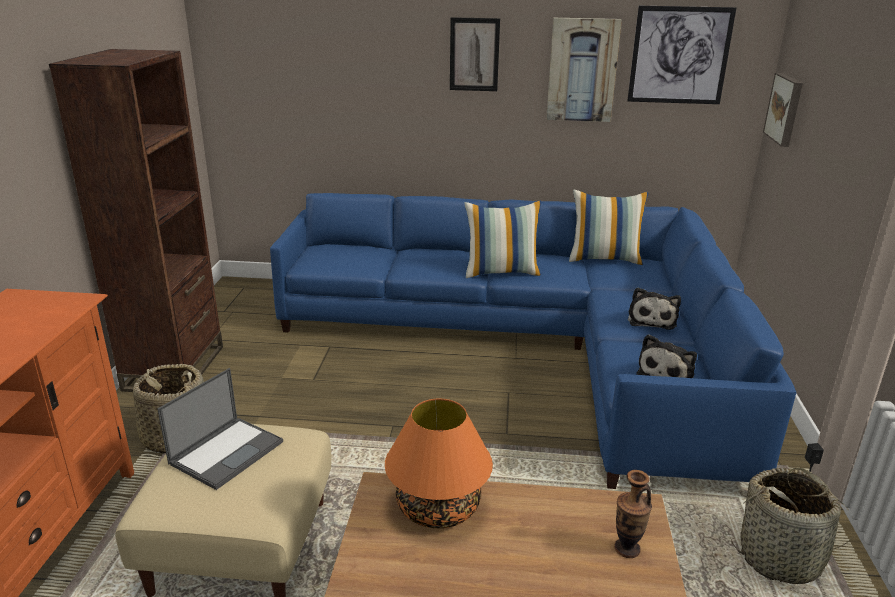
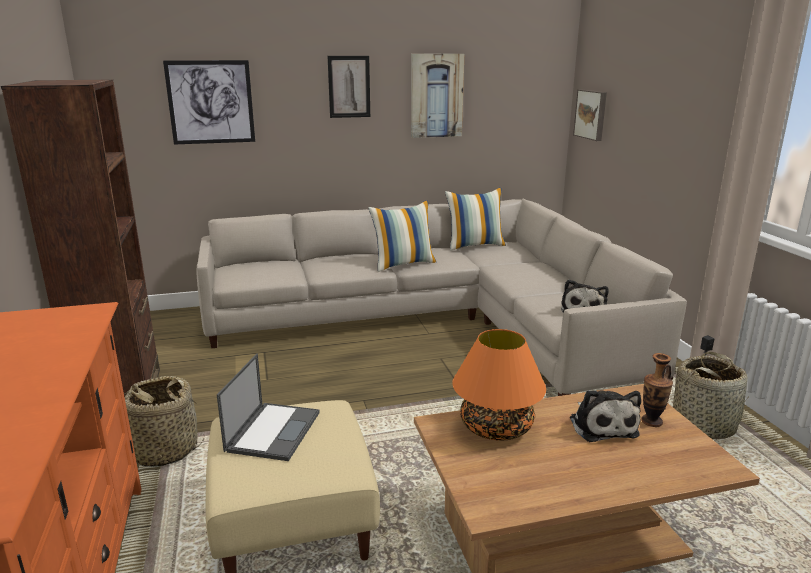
camera: 20 degrees left, 5 degrees down
blue sofa [270,193,796,489] -> beige sofa [196,199,687,396]
picture [627,6,736,104] -> picture moved to [163,60,255,144]
plush toy [628,288,681,330] -> plush toy moved to [570,390,641,442]

